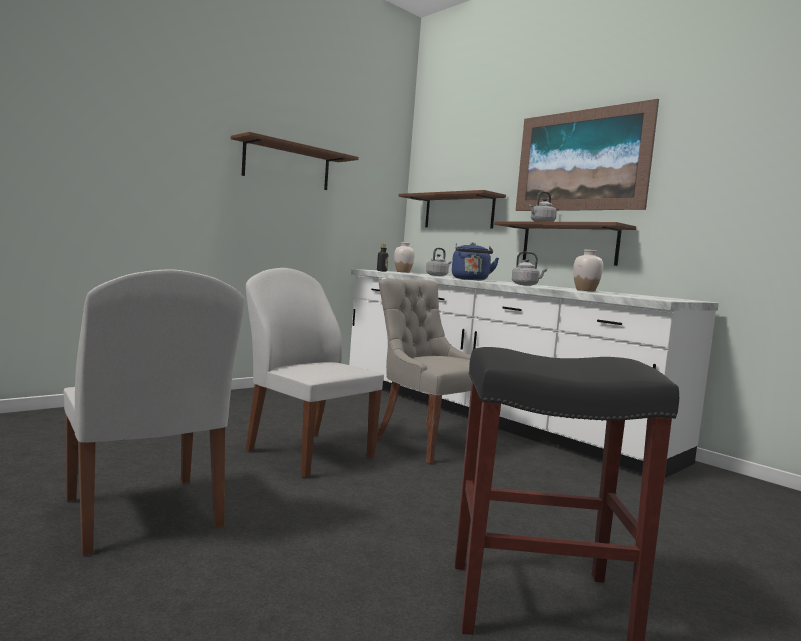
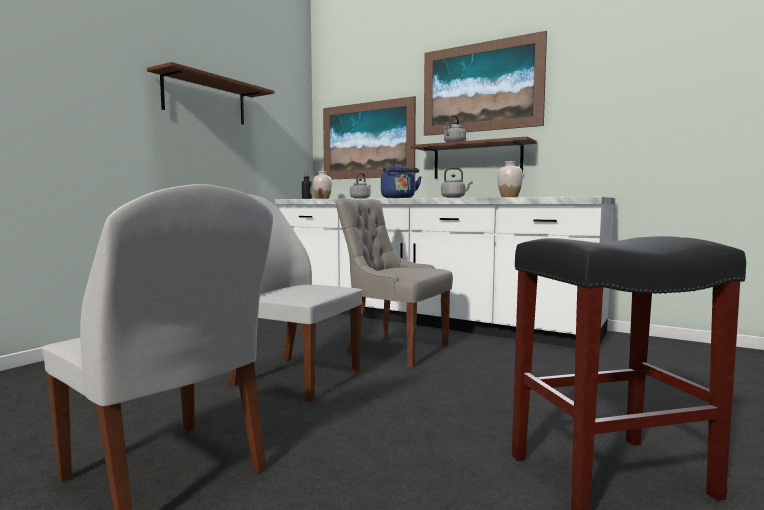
camera: 15 degrees left, 0 degrees up
brown shelf [399,190,506,228] -> picture [323,96,416,179]

